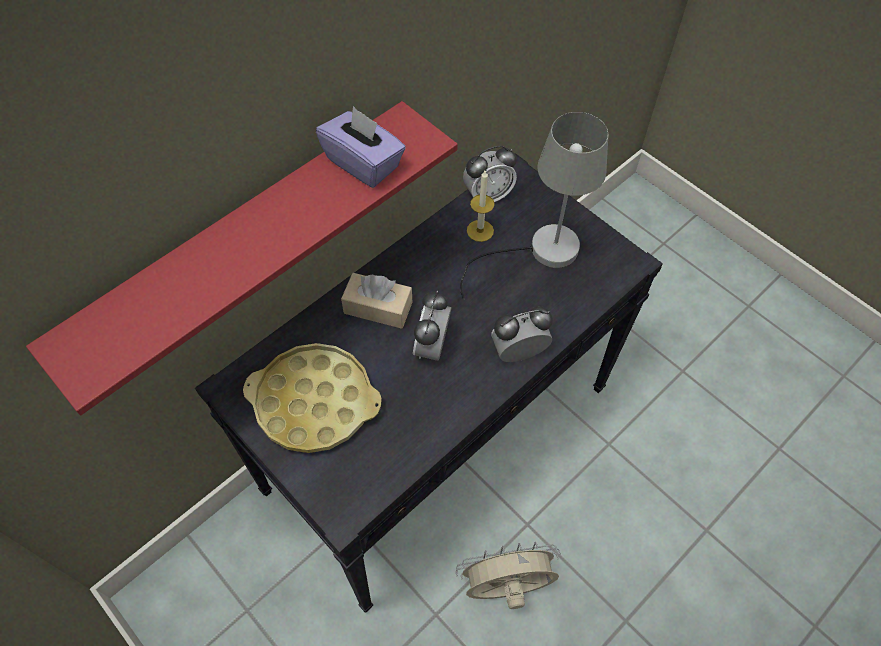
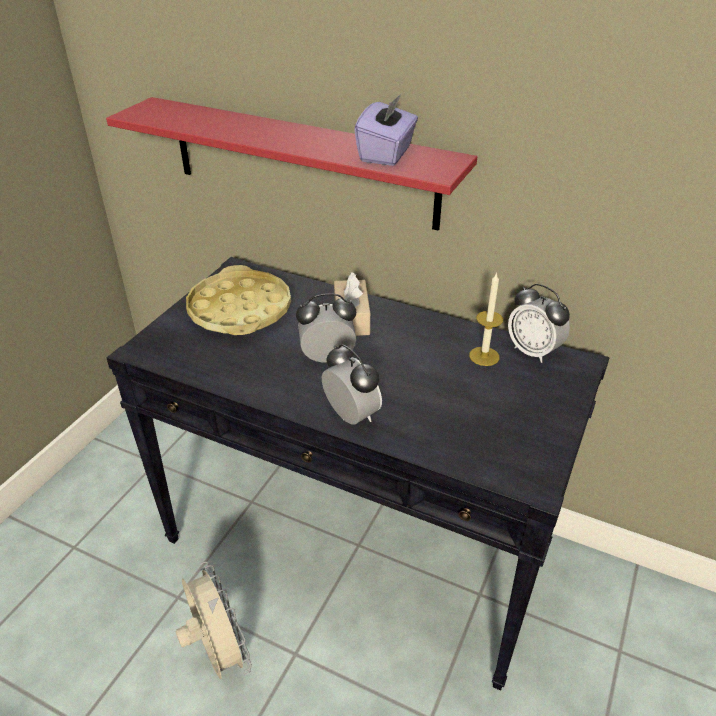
camera: 70 degrees right, 20 degrees down
grey table lamp [460,112,608,300] -> none

